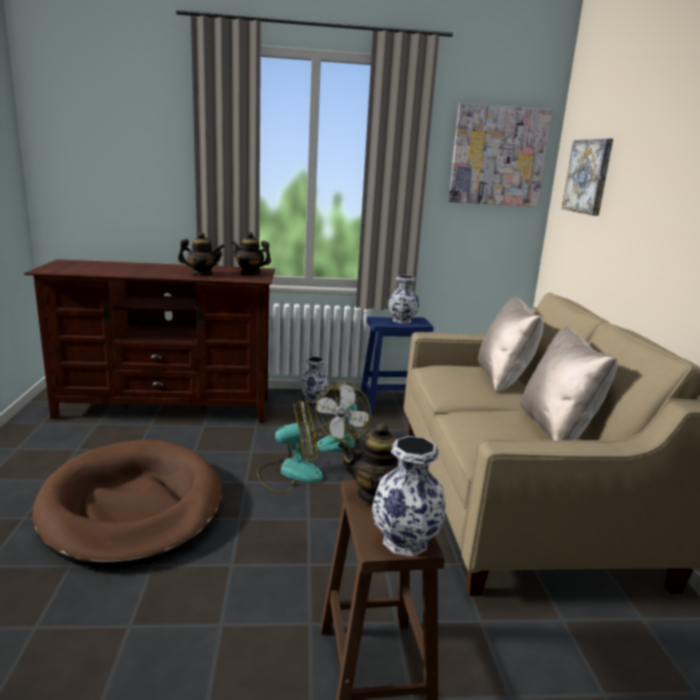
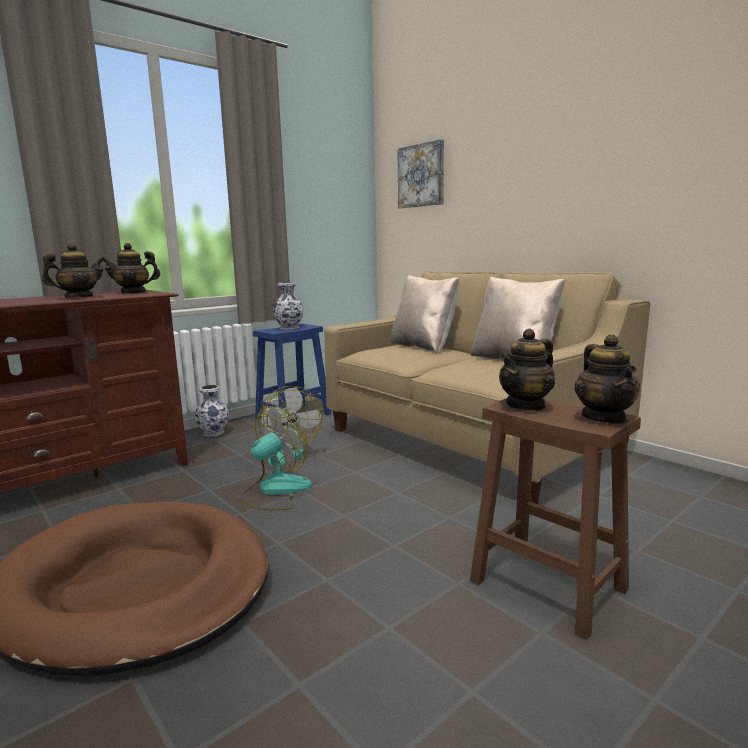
camera: 35 degrees left, 5 degrees down
vase [372,436,445,557] -> teapot [574,334,640,424]
picture [448,103,552,207] -> none

